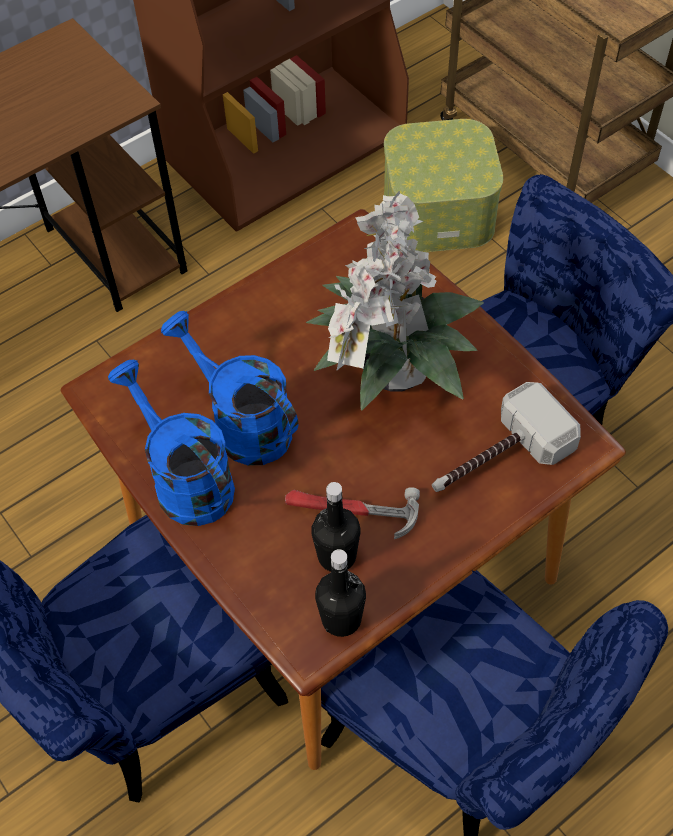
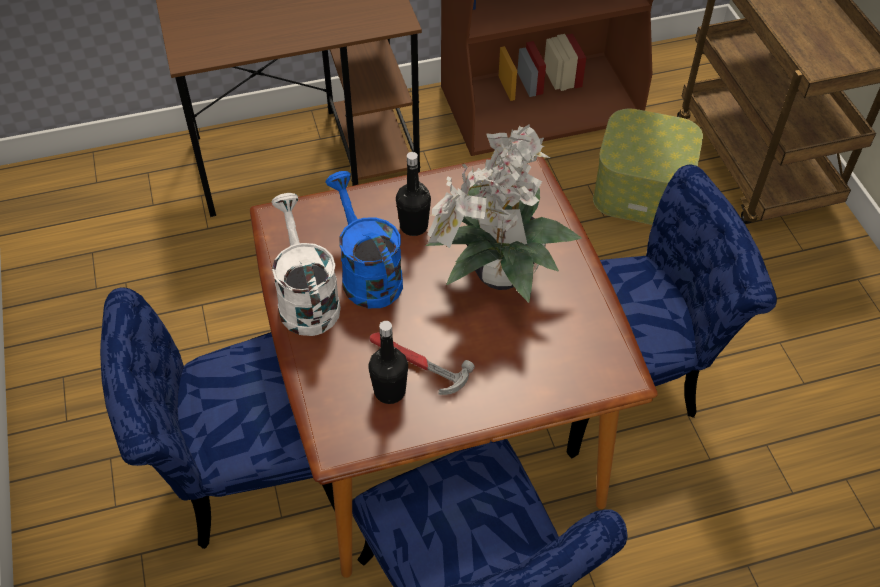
camera: 20 degrees right, 5 degrees down
blue watering can [108,360,235,526] -> white watering can [271,193,341,336]
black bottle [315,549,366,637] -> black bottle moved to [396,152,431,236]
hammer [432,382,581,492] -> none

